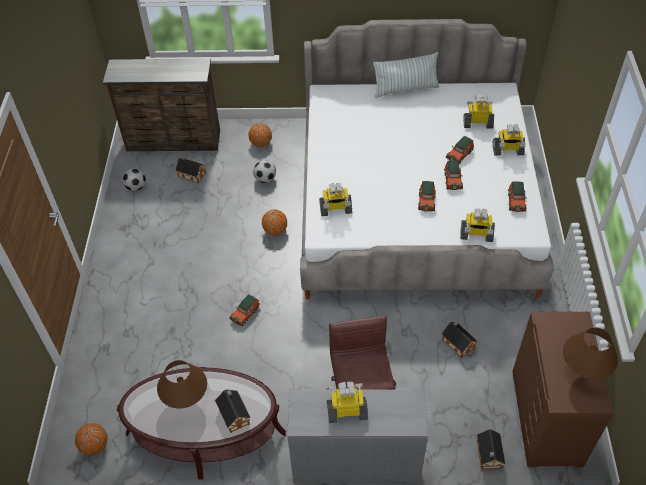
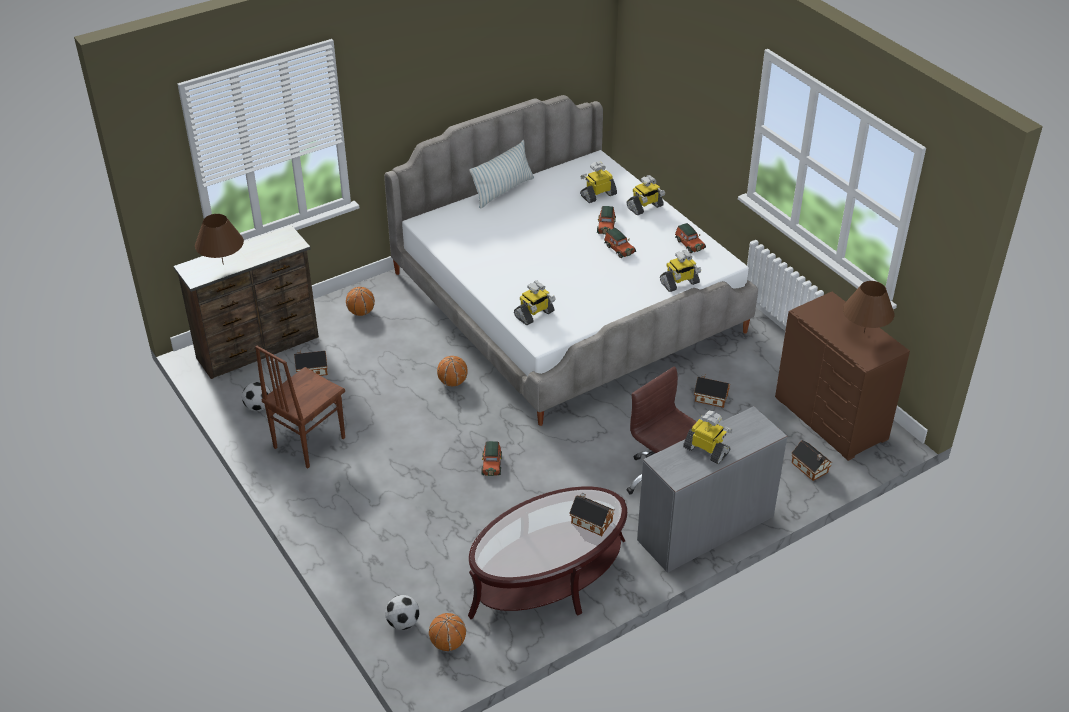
camera: 35 degrees left, 10 degrees down
brown table lamp [157,360,207,409] -> brown table lamp moved to [195,214,244,265]
football [253,160,276,183] -> football moved to [385,595,420,630]
toy robot [327,382,368,423] -> toy robot turned 75 degrees clockwise [683,411,733,464]
toy car [418,181,436,212] -> none
none -> brown chair [255,345,345,468]

